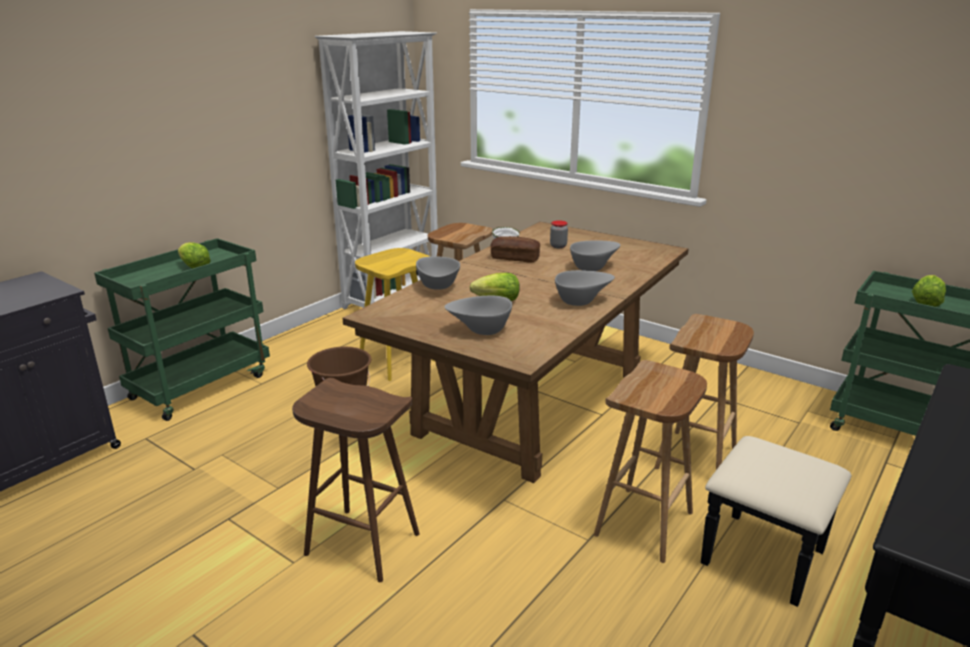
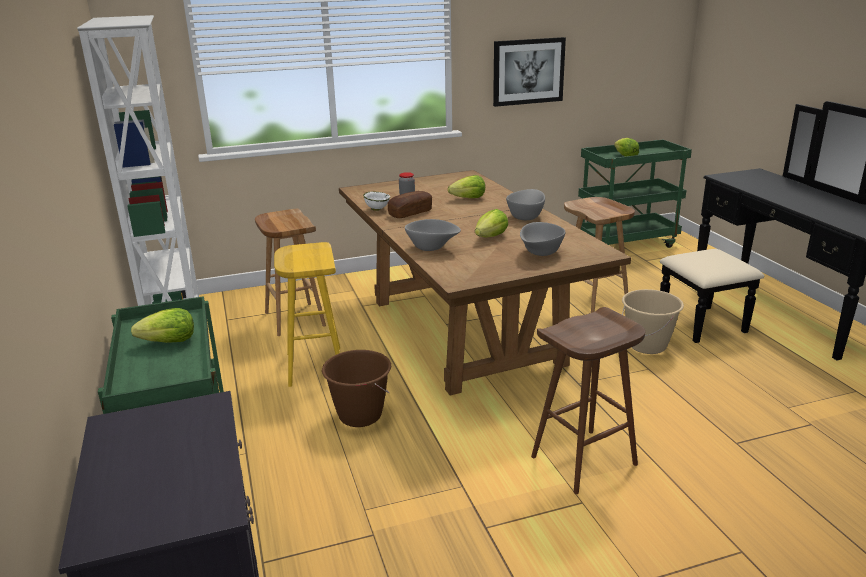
camera: 55 degrees left, 0 degrees up
grey bowl [570,240,620,271] -> lettuce [448,175,485,198]
brown stool [594,360,707,563] -> beige bucket [622,289,684,354]
none -> picture [493,37,566,107]

